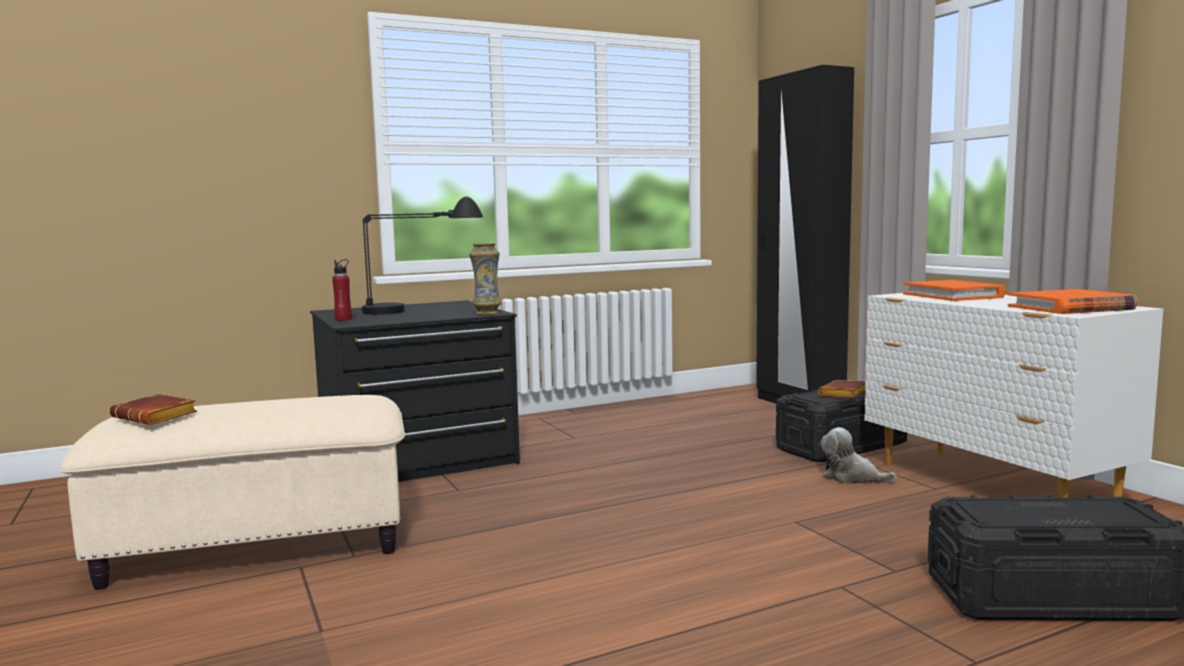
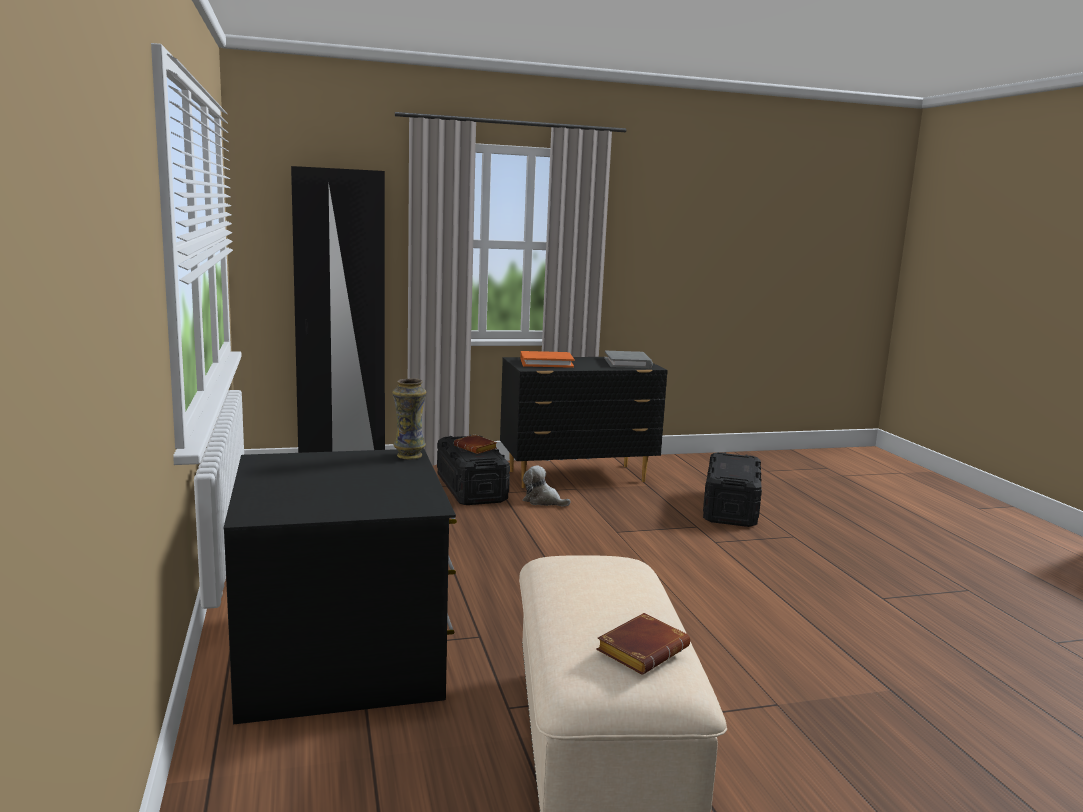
camera: 80 degrees left, 5 degrees up
red bottle [332,259,352,321] -> none
black table lamp [361,197,484,315] -> none
plush toy [820,427,897,483] -> plush toy turned 75 degrees clockwise [523,465,571,506]
white dresser [864,293,1163,498] -> black dresser [500,357,668,488]
orange book [1008,289,1138,314] -> grey book [604,351,653,368]

